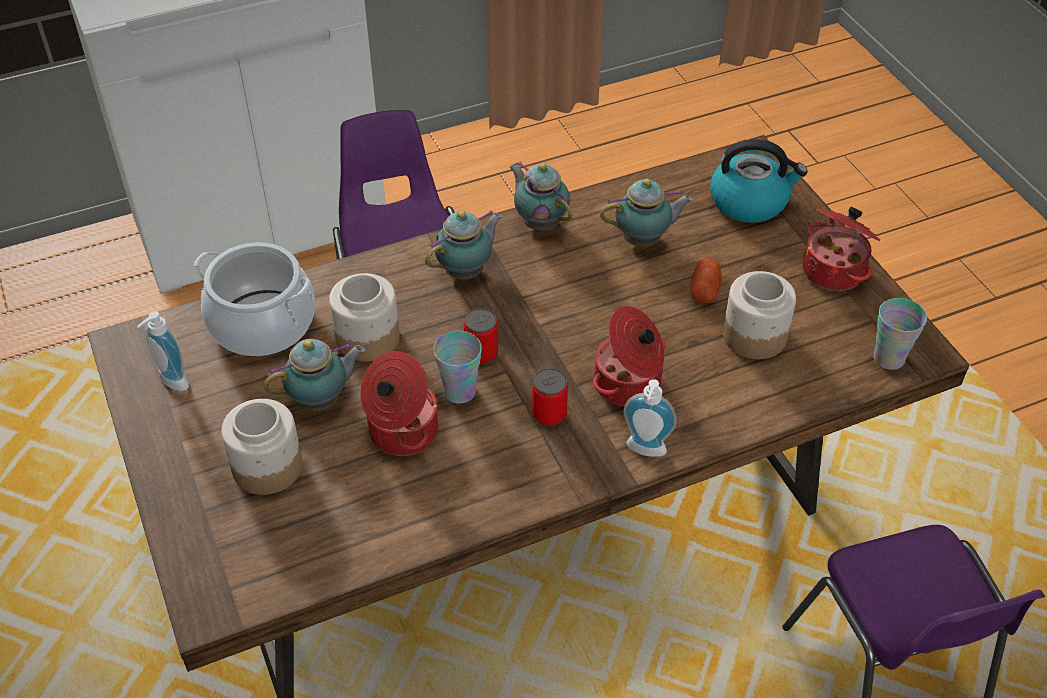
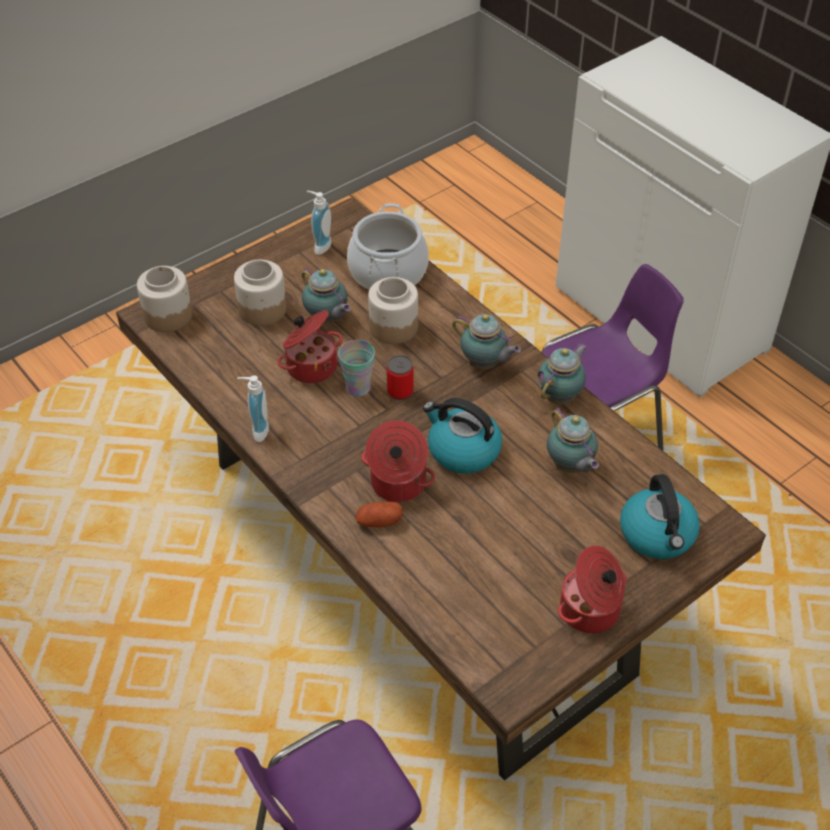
camera: 75 degrees right, 0 degrees up
can [532,368,568,426] -> none
soap dispenser [624,379,677,457] -> soap dispenser moved to [237,375,269,442]
potato [691,258,722,303] -> potato moved to [355,501,403,528]
jar [723,271,796,359] -> jar moved to [137,266,192,332]
cup [873,298,927,370] -> none
none -> kettle [423,398,502,474]

